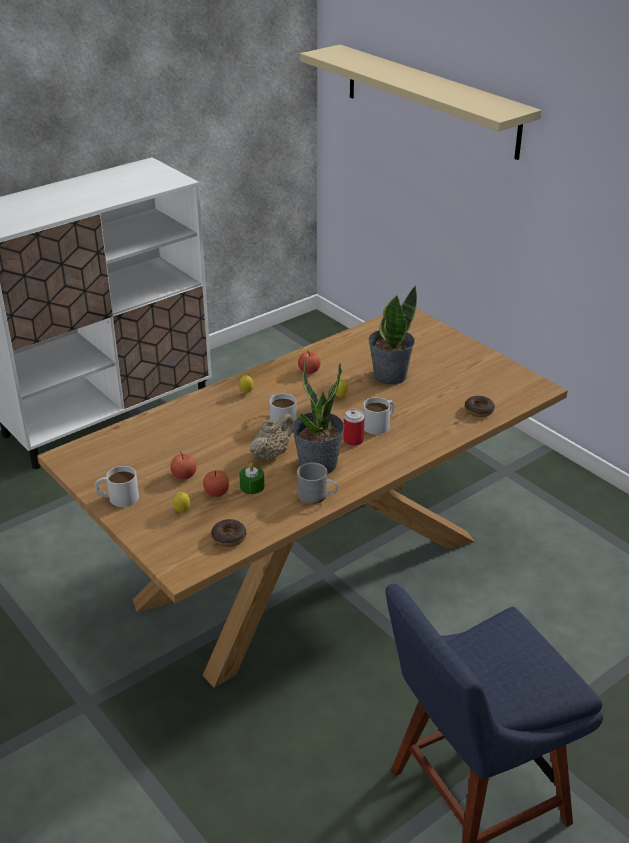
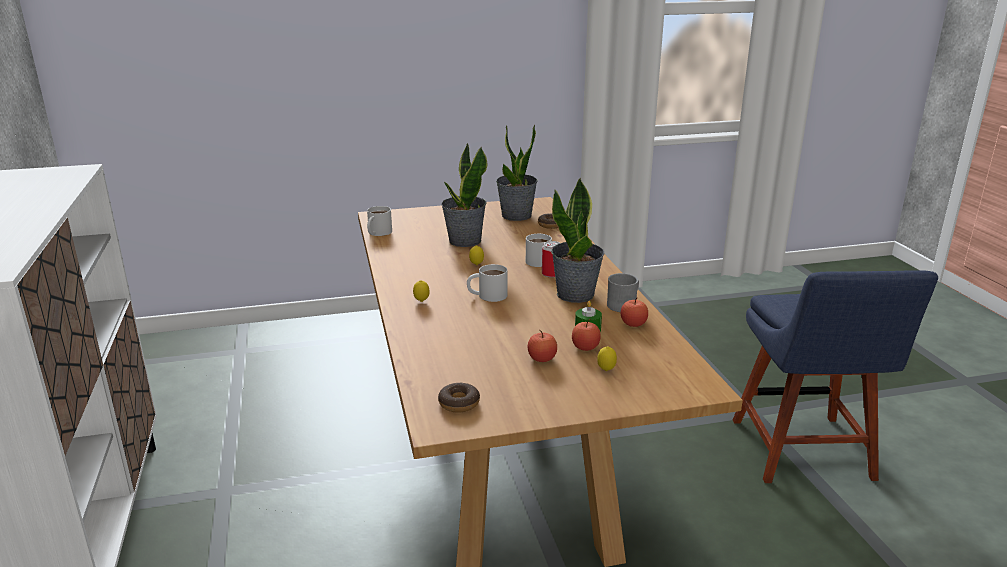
camera: 65 degrees left, 10 degrees down
white mug [95,466,139,507] -> white mug moved to [367,206,392,236]
donut [211,519,246,547] -> donut moved to [438,383,480,413]
beige teapot [250,413,294,460] -> none
apple [298,350,320,374] -> apple moved to [621,298,648,327]
beige shelf [300,45,542,160] -> none
none -> potted plant [496,124,538,221]

